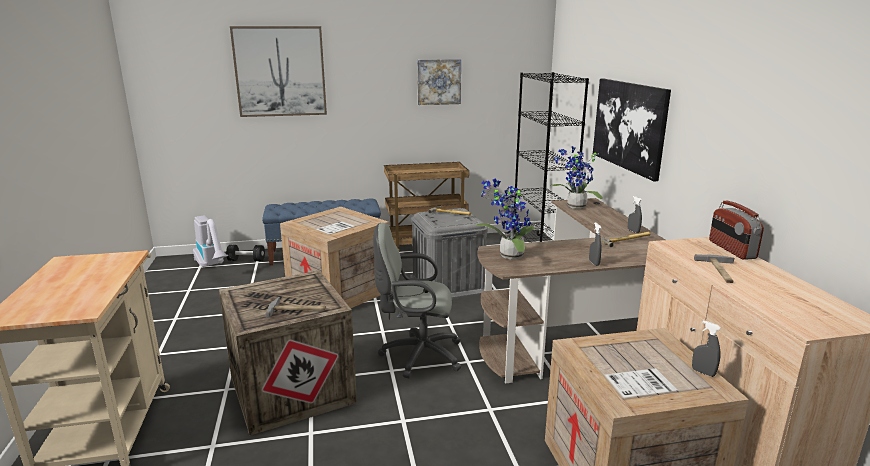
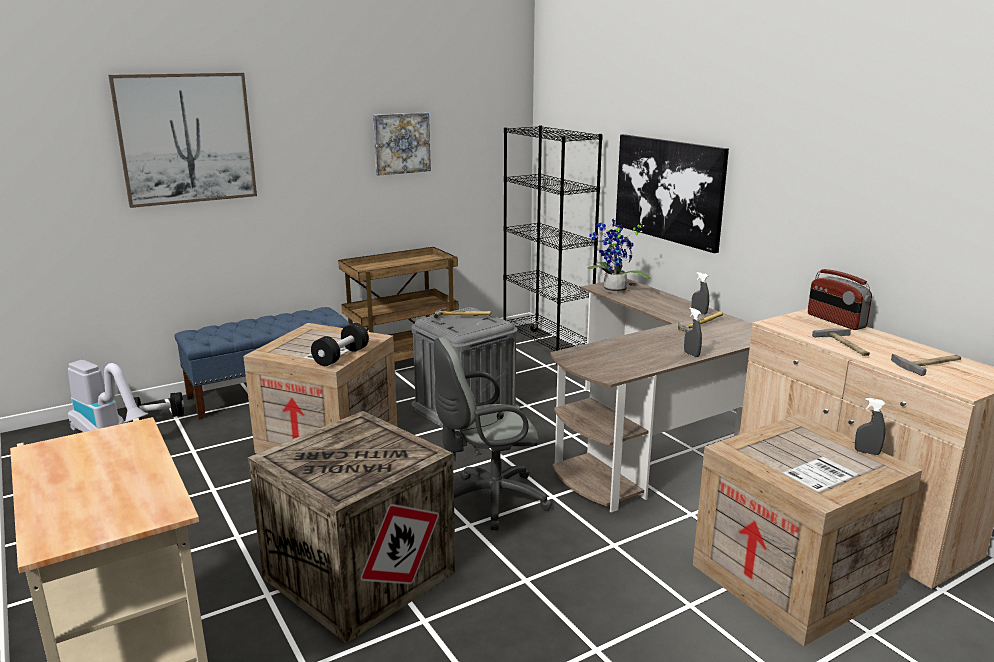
camera: 20 degrees left, 0 degrees up
hammer [266,297,326,318] -> hammer moved to [891,354,961,376]
potted plant [475,178,536,260] -> none
none -> black dumbbell [311,323,369,366]

